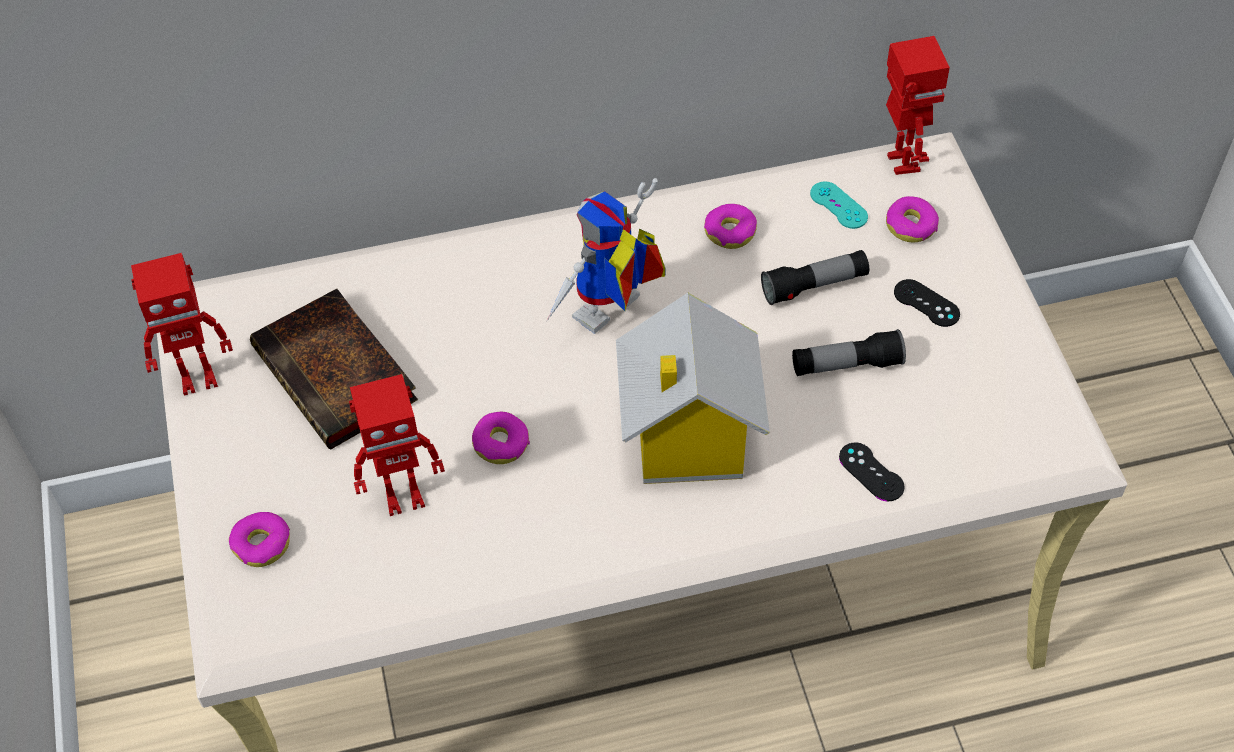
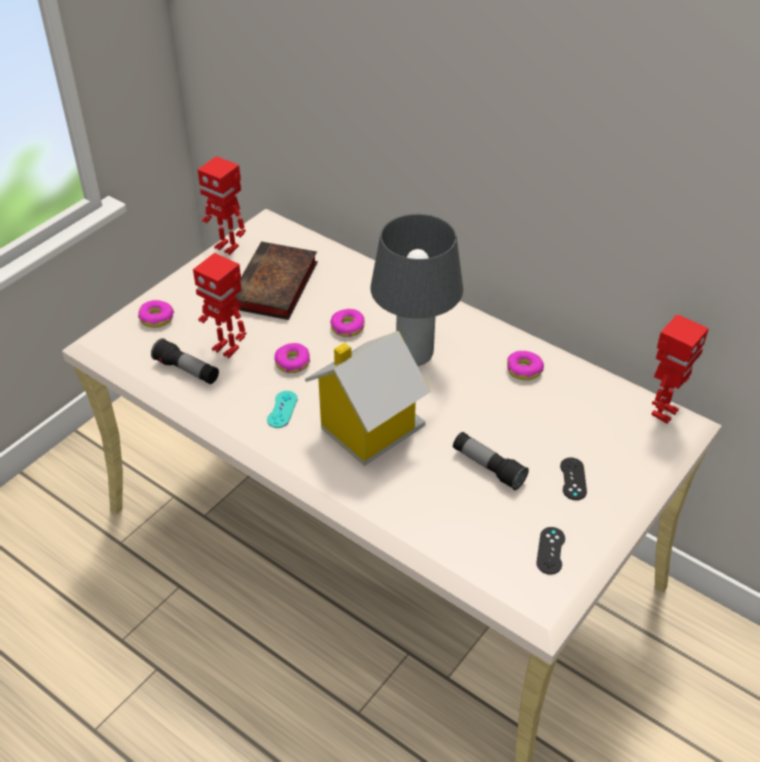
camera: 50 degrees right, 10 degrees down
toy robot [546,178,665,334] -> grey table lamp [370,214,463,366]
flashlight [761,250,869,305] -> flashlight moved to [151,338,219,384]
turquoise game controller [810,181,868,229] -> turquoise game controller moved to [267,391,298,428]
black game controller [839,443,905,501] -> black game controller moved to [536,527,565,575]
donut [886,196,939,242] -> donut moved to [330,309,365,337]

